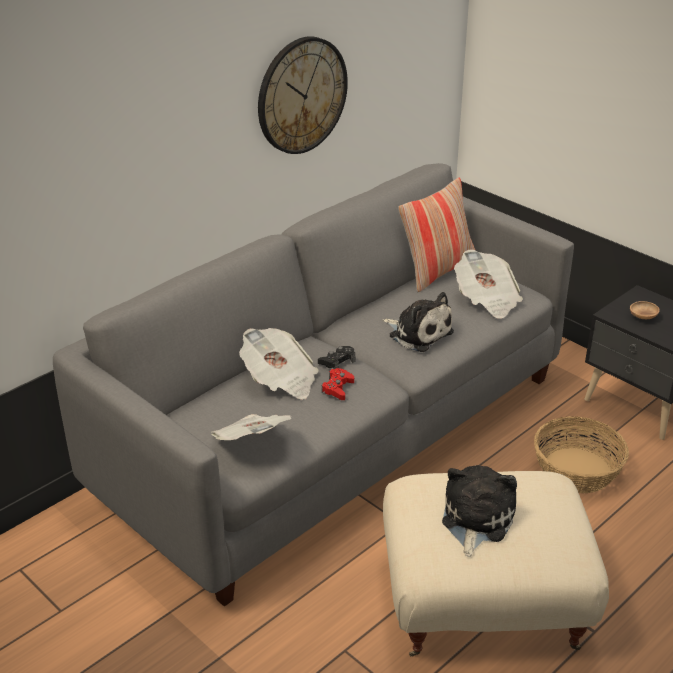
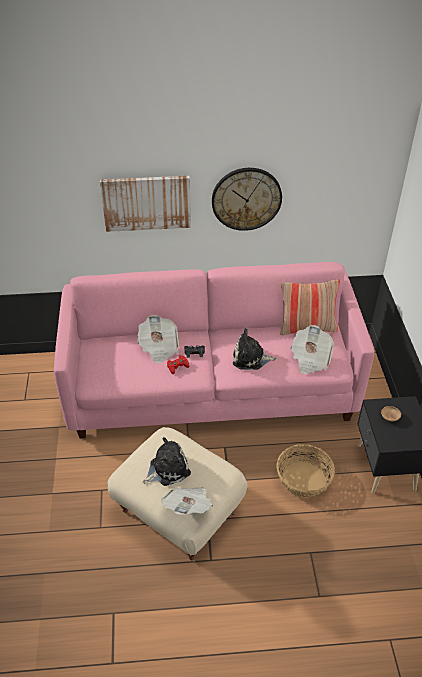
camera: 40 degrees right, 10 degrees up
grey sofa [53,163,574,607] -> pink sofa [54,262,374,438]
newspaper [212,414,292,440] -> newspaper moved to [161,487,213,515]
plush toy [382,292,454,352] -> plush toy turned 105 degrees clockwise [233,328,276,370]
none -> picture [100,176,191,232]

